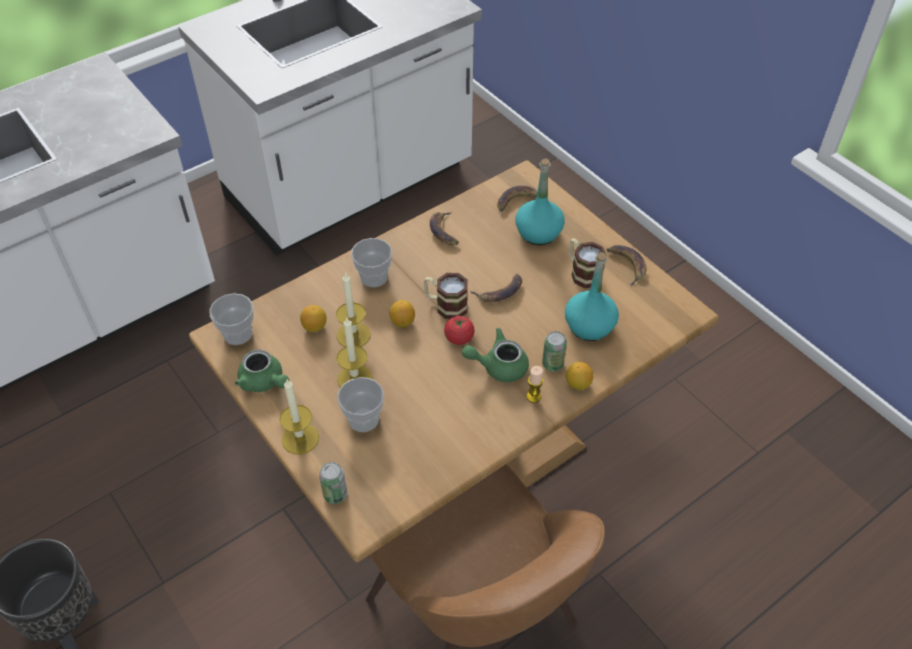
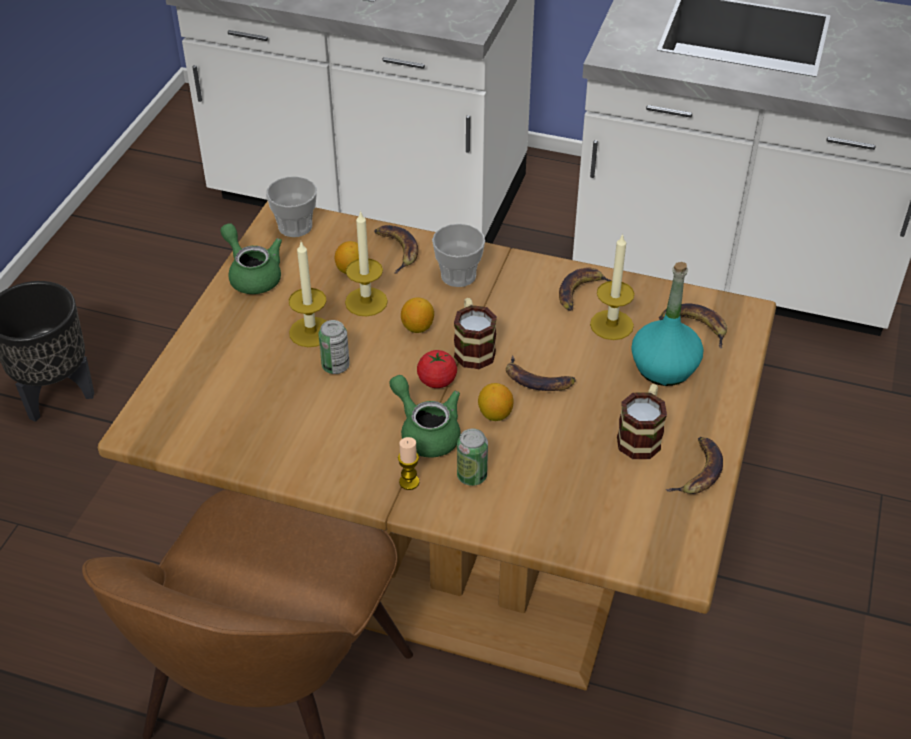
camera: 55 degrees right, 5 degrees down
green teapot [235,349,289,392] -> green teapot turned 135 degrees clockwise [220,223,282,294]
candle [279,379,319,455] -> candle moved to [590,233,635,340]
can [319,462,347,504] -> can moved to [318,320,350,374]
cup [337,377,384,432] -> none
turquoise bottle [565,252,619,341] -> none
lemon [566,362,593,390] -> lemon moved to [478,383,513,421]
none -> banana [374,225,418,274]

